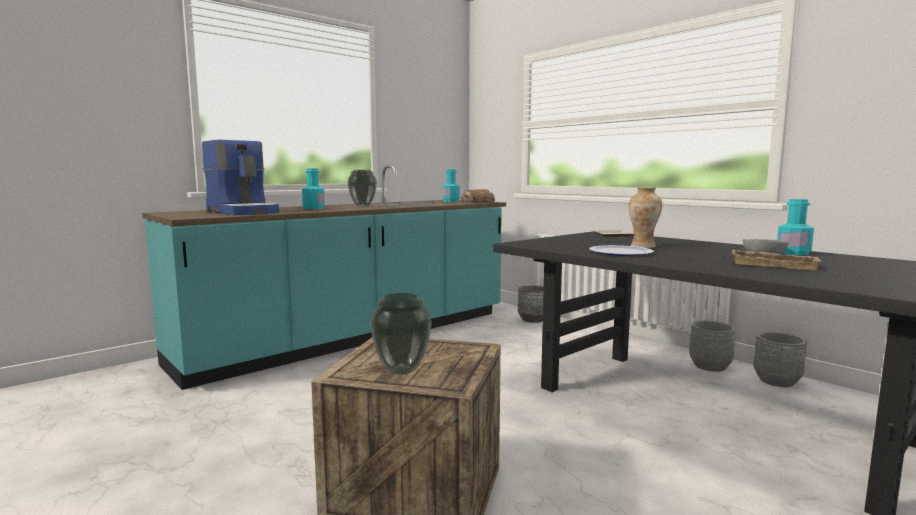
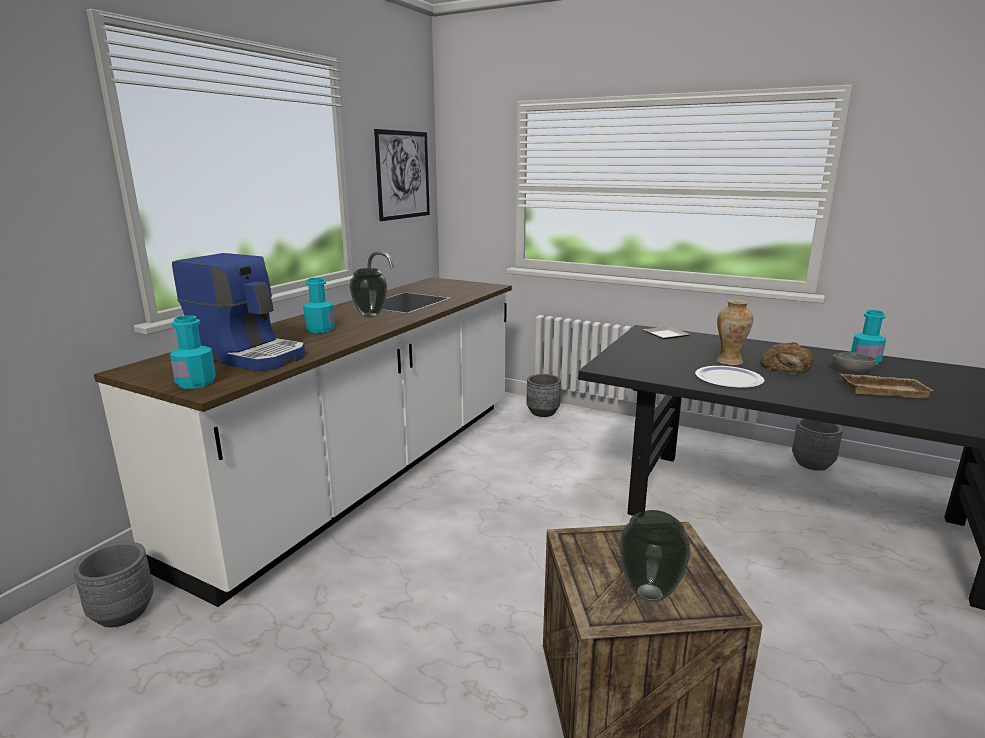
camera: 20 degrees left, 10 degrees up
turquoise counter [142,165,506,390] -> white counter [94,251,512,607]
turquoise bottle [442,169,460,202] -> turquoise bottle moved to [170,315,216,389]
bread [461,189,495,203] -> bread moved to [760,342,814,375]
grey planter [689,320,736,372] -> grey planter moved to [73,542,154,628]
none -> picture [374,129,430,221]

